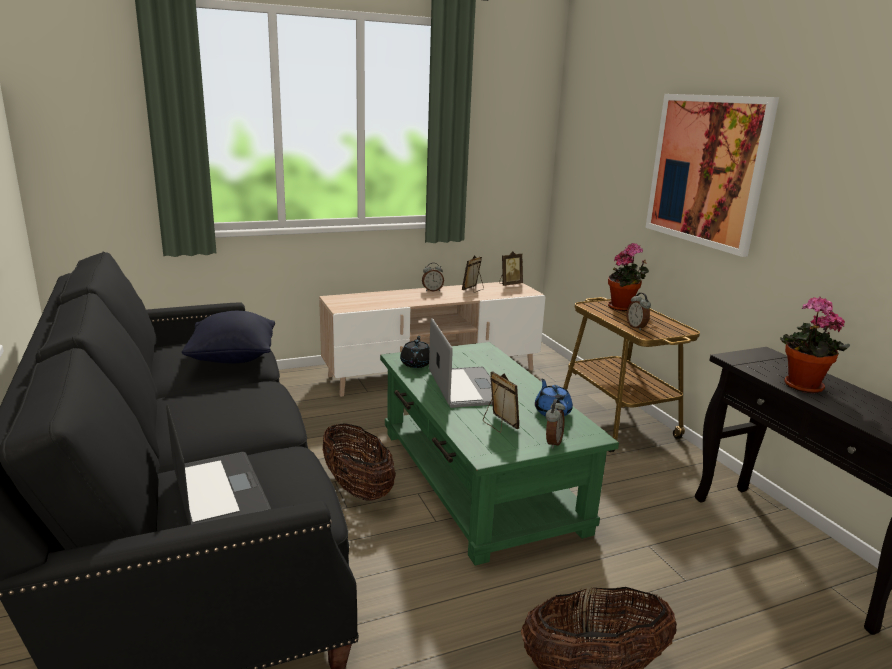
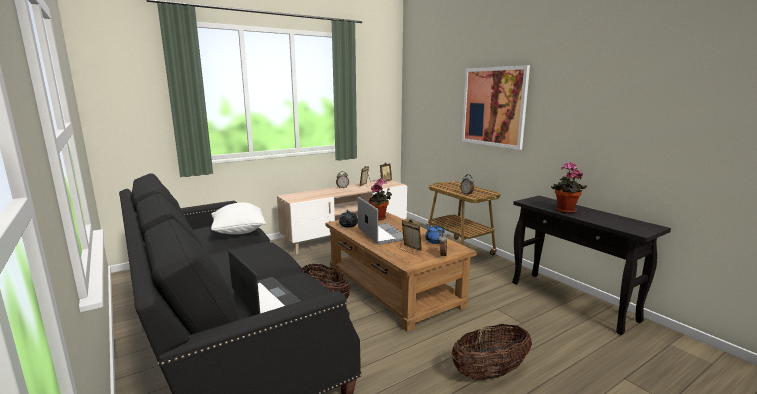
camera: 10 degrees left, 5 degrees down
black pillow [182,311,275,363] -> white pillow [211,202,266,234]
green coffee table [380,342,619,566] -> brown coffee table [325,212,477,332]
potted plant [608,243,649,311] -> potted plant moved to [369,178,392,220]

